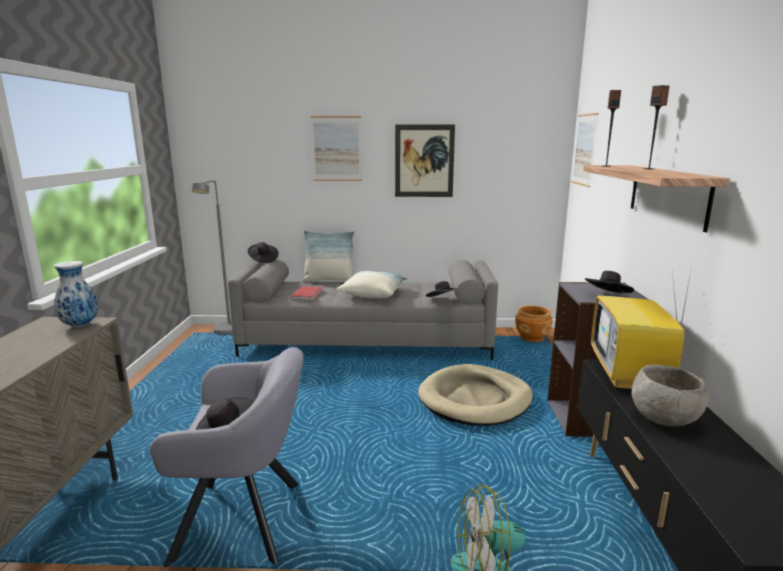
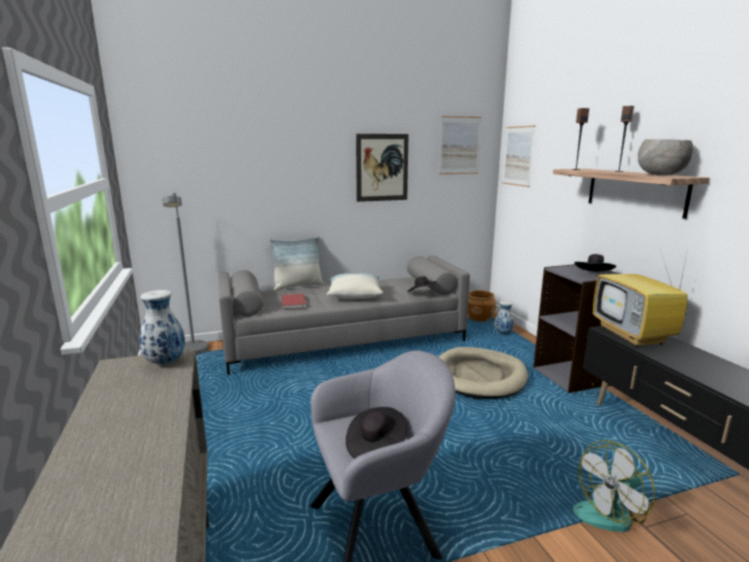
camera: 20 degrees left, 0 degrees up
black hat [248,242,279,263] -> none
picture [310,116,362,181] -> picture moved to [439,116,482,175]
grey bowl [632,365,709,426] -> grey bowl moved to [638,139,694,175]
none -> vase [494,301,514,335]

